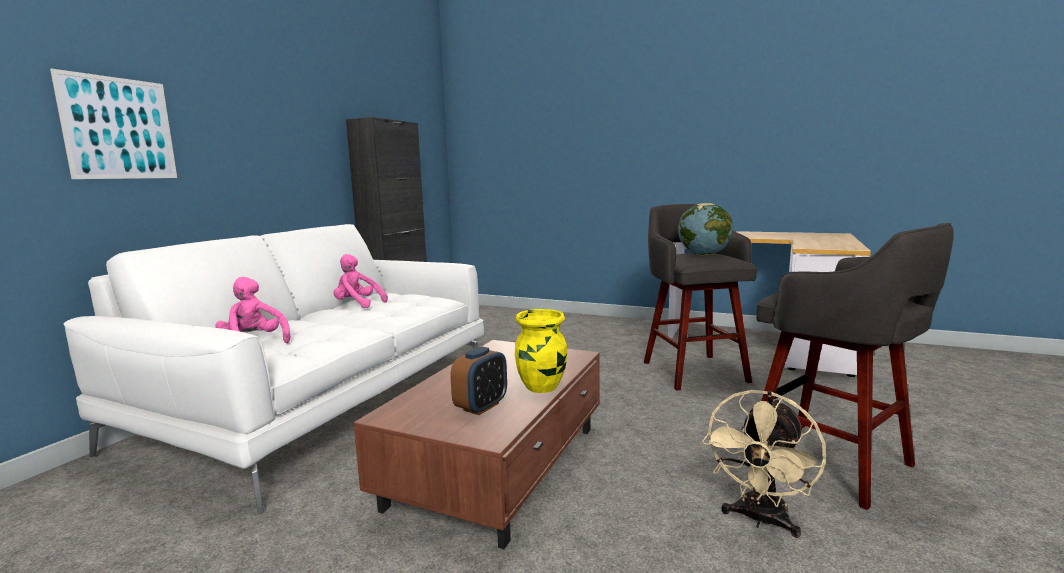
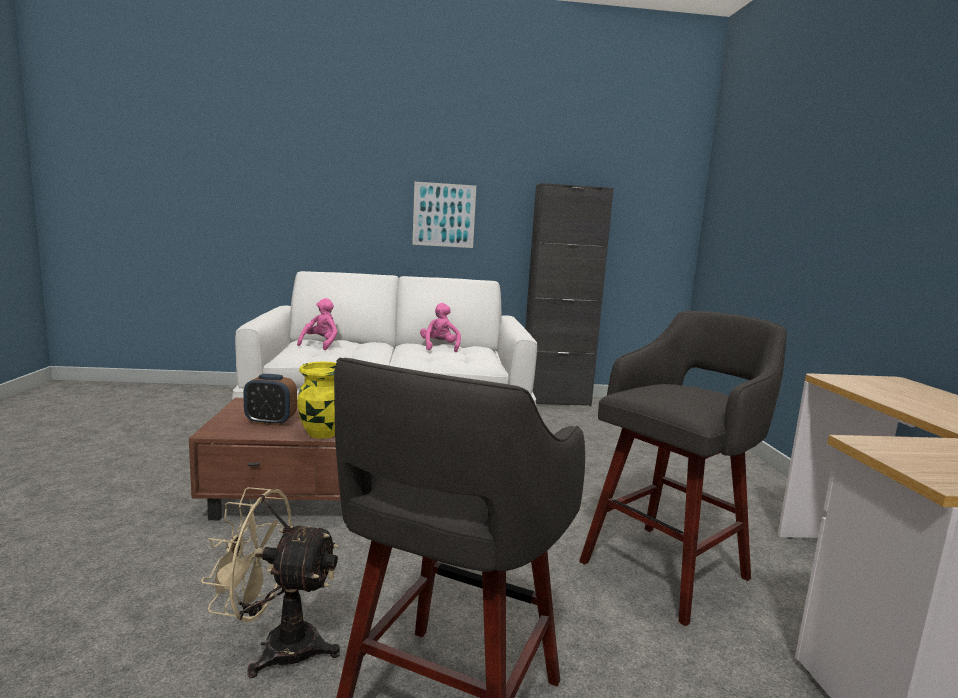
camera: 60 degrees right, 0 degrees up
picture [50,68,177,179] -> picture moved to [412,182,476,248]
globe [678,203,733,256] -> none

